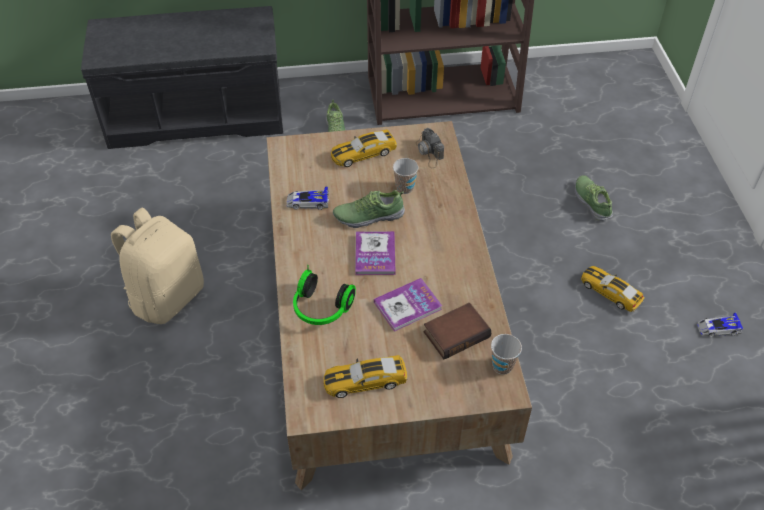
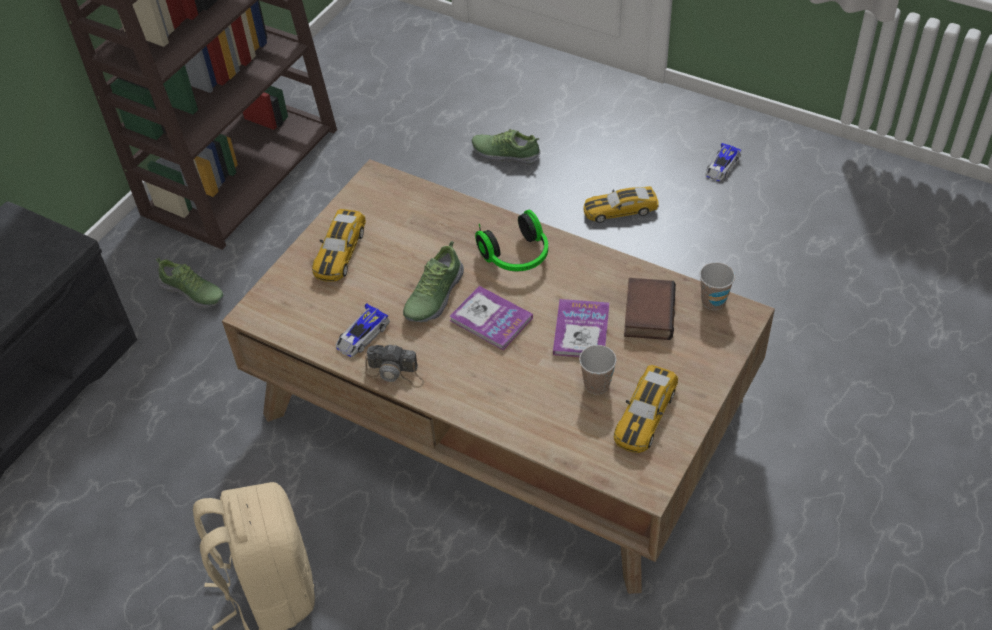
camera: 50 degrees left, 0 degrees up
headphones [293,265,356,325] -> headphones moved to [475,210,548,271]
cup [393,158,419,194] -> cup moved to [579,345,617,395]
camera [416,128,444,168] -> camera moved to [365,345,425,388]

